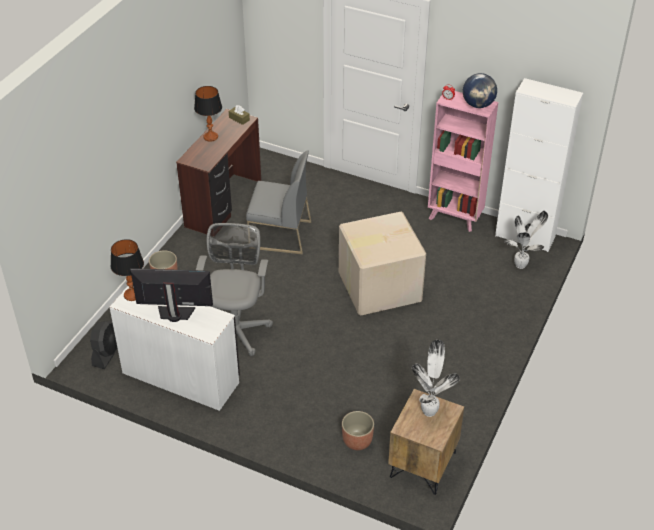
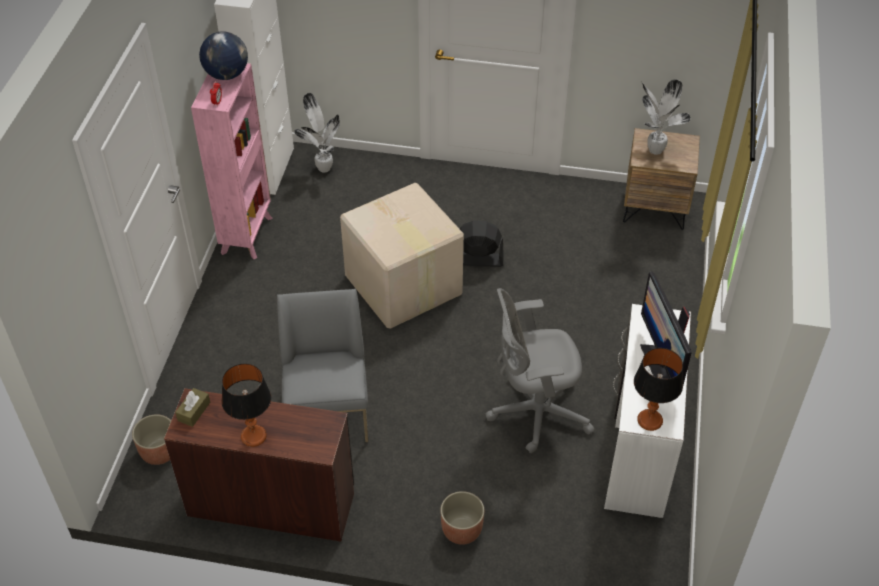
camera: 105 degrees left, 5 degrees up
black fan [90,320,118,369] -> black fan moved to [460,221,504,267]
planter [342,411,374,450] -> planter moved to [132,414,171,465]

